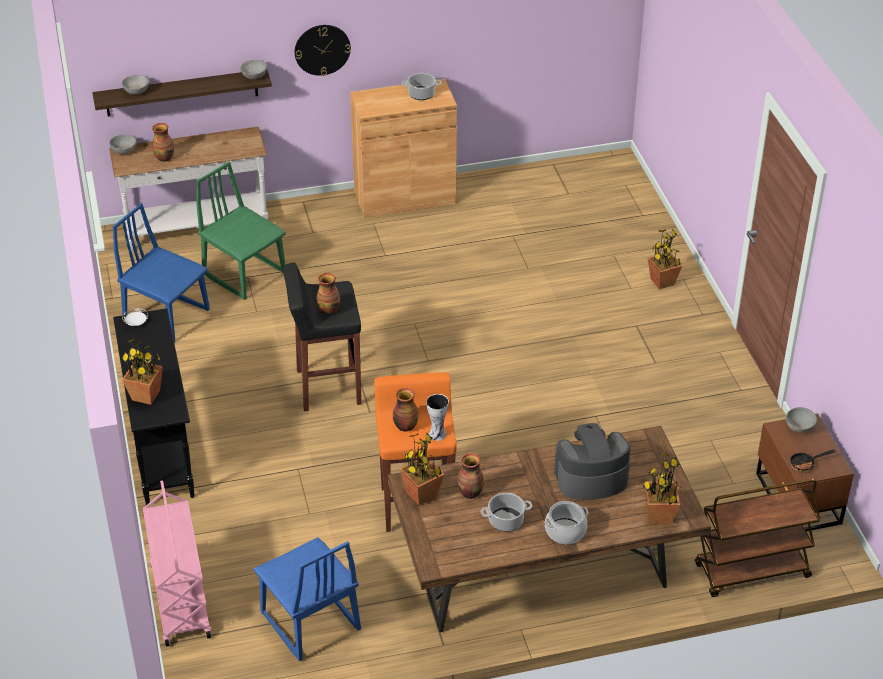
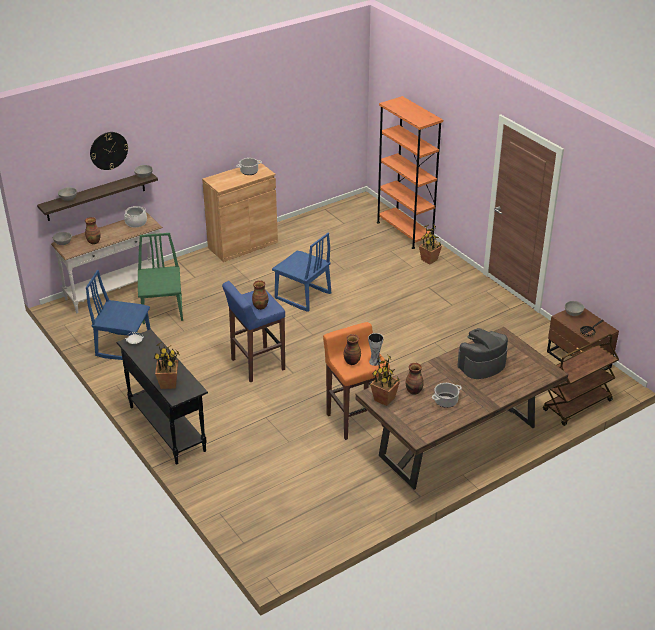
camera: 20 degrees left, 5 degrees down
pink cart [143,481,211,647] -> none
green chair [196,162,286,300] -> green chair turned 60 degrees clockwise [138,233,183,324]
blue chair [254,537,361,661] -> blue chair moved to [272,233,331,312]
black stool [283,262,362,412] -> blue stool [222,281,285,382]
wall clock [295,25,351,76] -> wall clock moved to [90,132,128,170]
cooking pot [544,501,589,544] -> cooking pot moved to [124,206,147,228]
potted plant [642,453,681,524] -> none
none -> orange bookcase [377,96,443,249]

